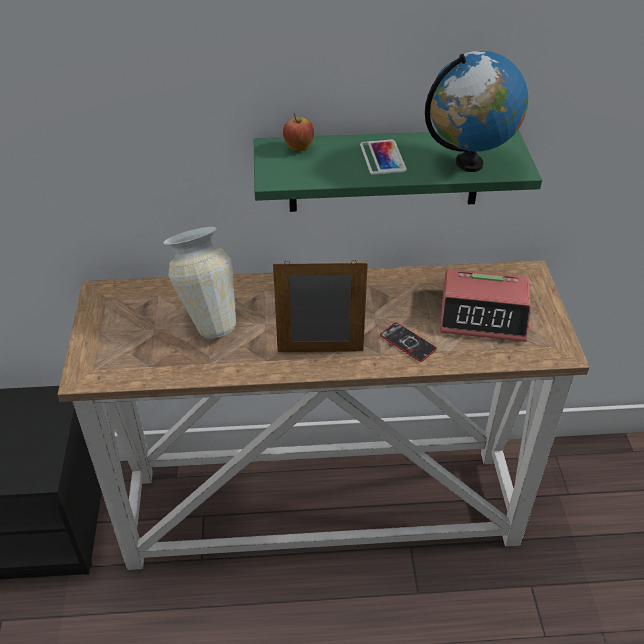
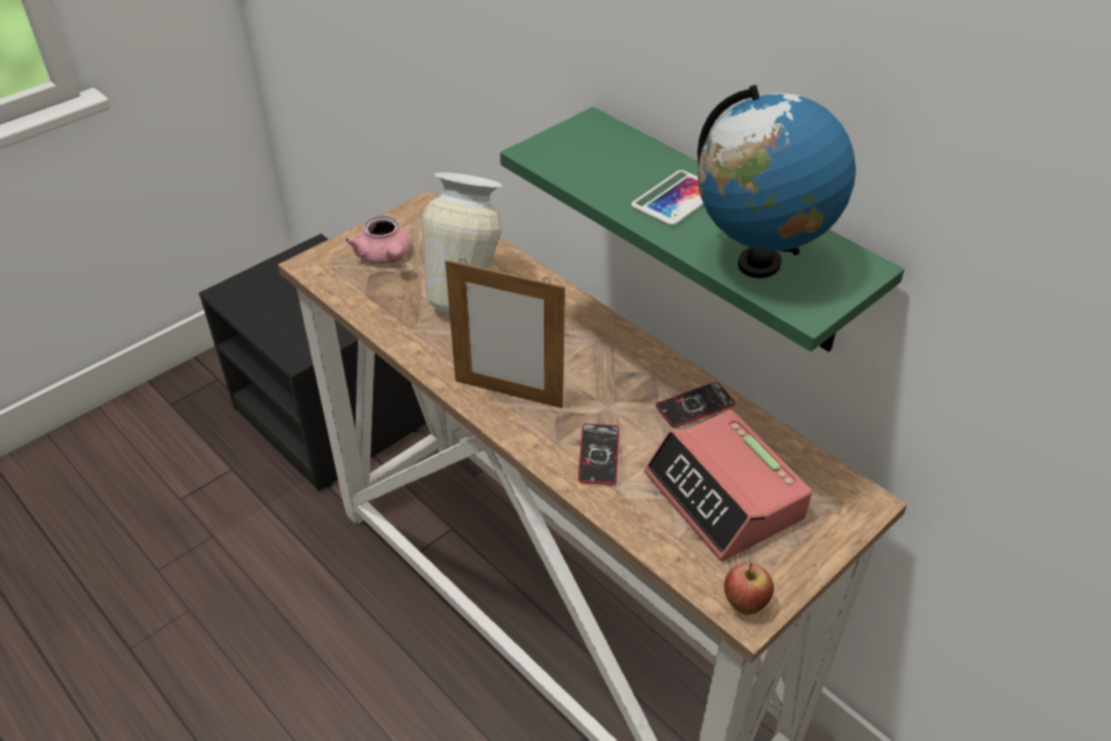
camera: 50 degrees right, 0 degrees up
picture frame [273,260,368,352] -> picture frame turned 150 degrees clockwise [445,259,565,408]
apple [283,113,314,152] -> apple moved to [724,563,774,615]
none -> pink teapot [345,216,410,264]
none -> phone [656,382,735,427]

